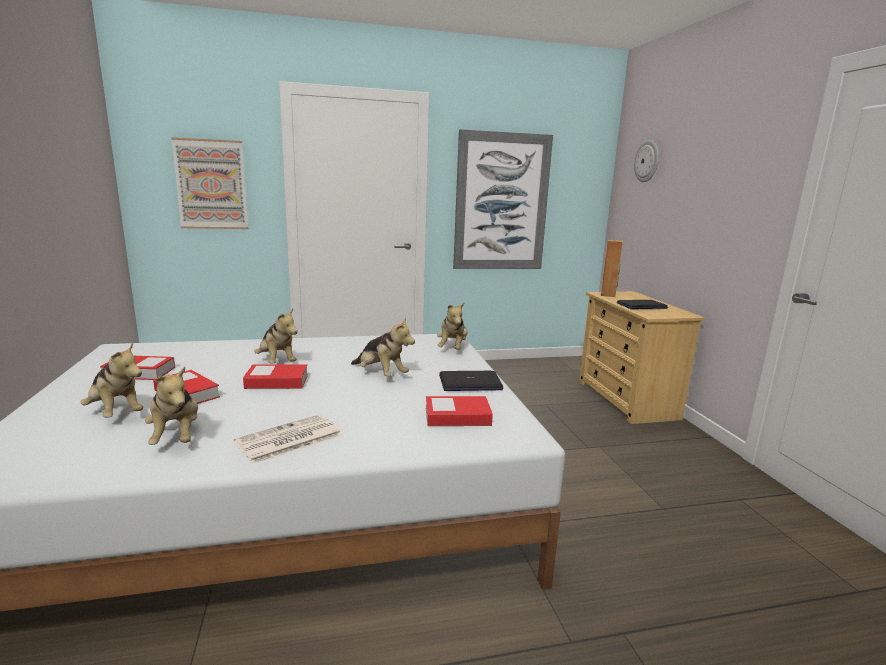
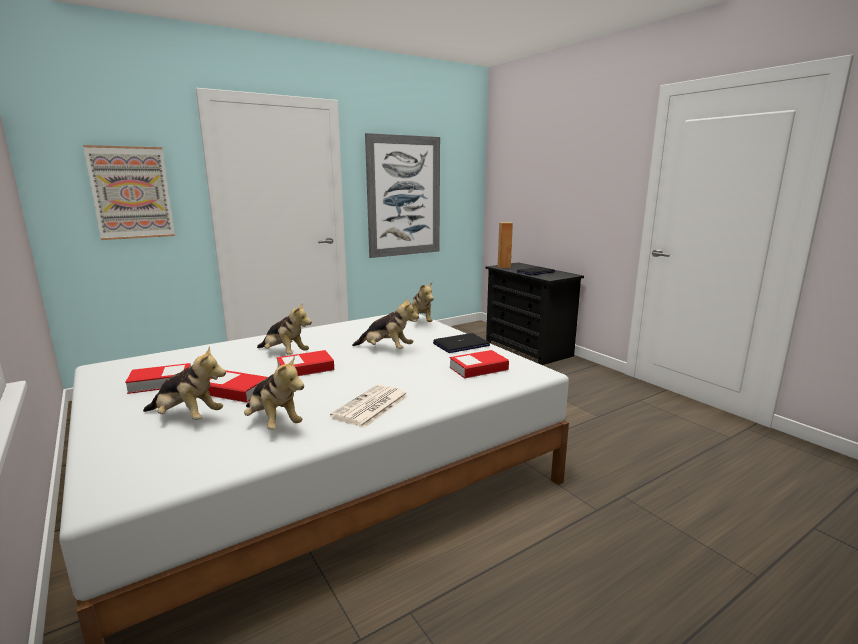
camera: 20 degrees left, 0 degrees up
beige dresser [579,291,705,424] -> black dresser [485,262,584,365]
wall clock [634,140,659,182] -> none

